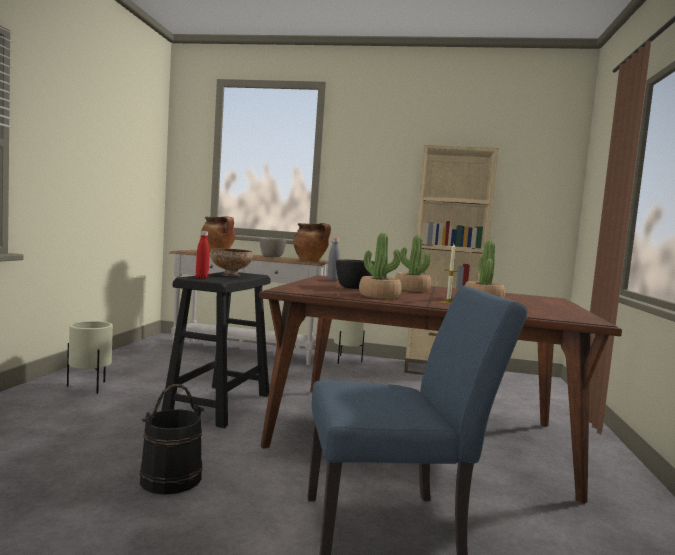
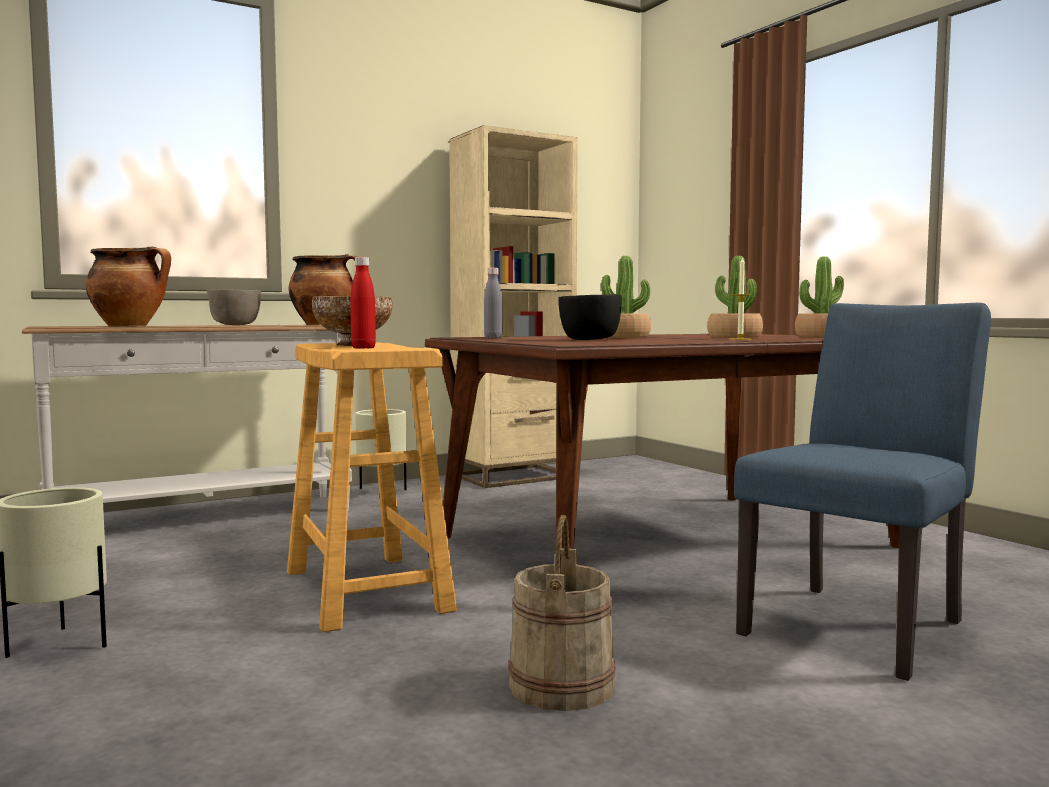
camera: 40 degrees left, 0 degrees up
black bucket [140,384,204,494] -> beige bucket [508,515,616,711]
black stool [161,271,271,428] -> beige stool [287,343,457,632]
potted plant [359,233,402,299] -> potted plant moved to [795,256,844,337]

